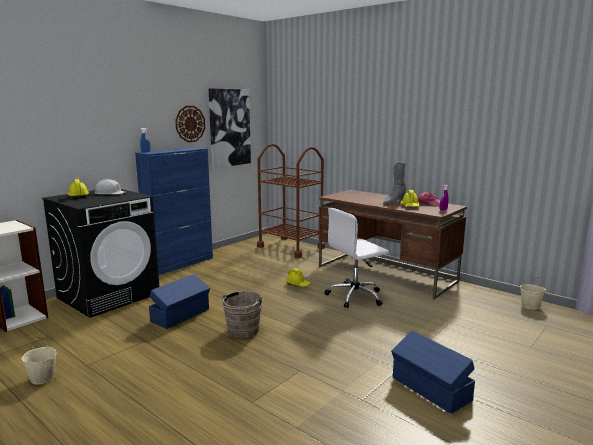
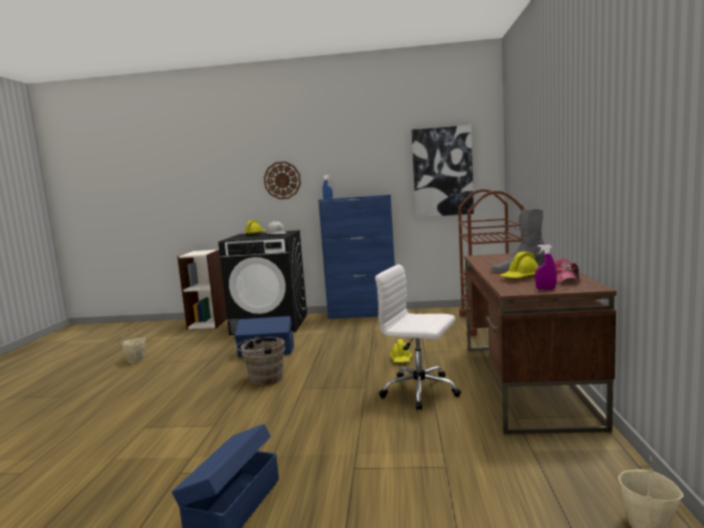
camera: 55 degrees right, 5 degrees down
wall clock [175,106,205,142] -> wall clock moved to [264,162,301,199]

